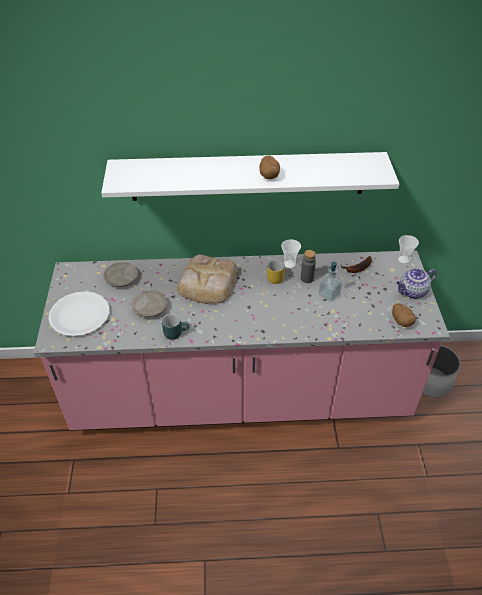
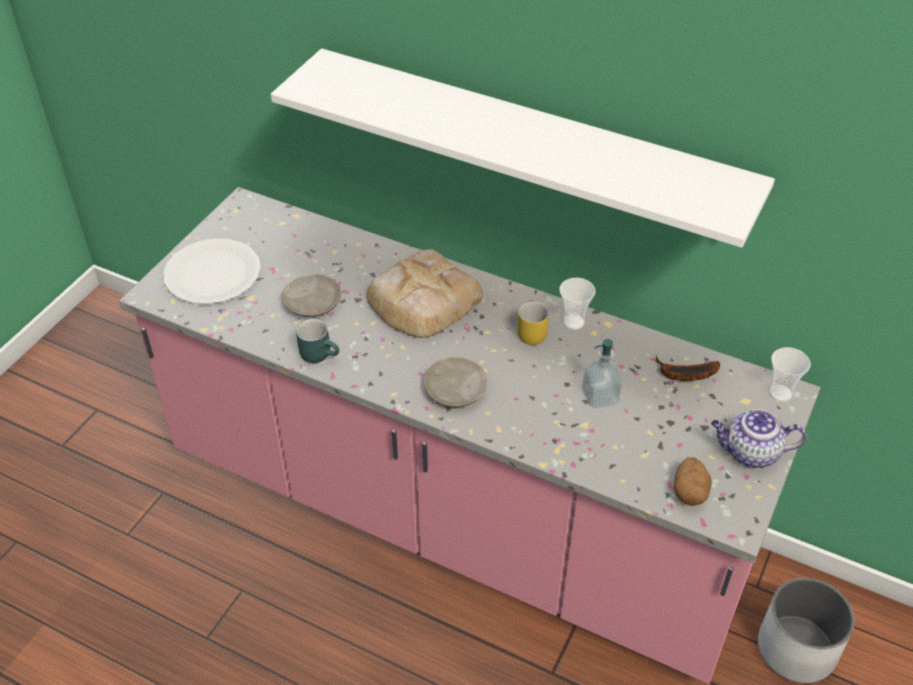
camera: 30 degrees right, 0 degrees up
beige plate [103,262,138,287] -> beige plate moved to [424,357,487,408]
potato [259,156,280,179] -> none
grey bottle [301,250,316,283] -> none

